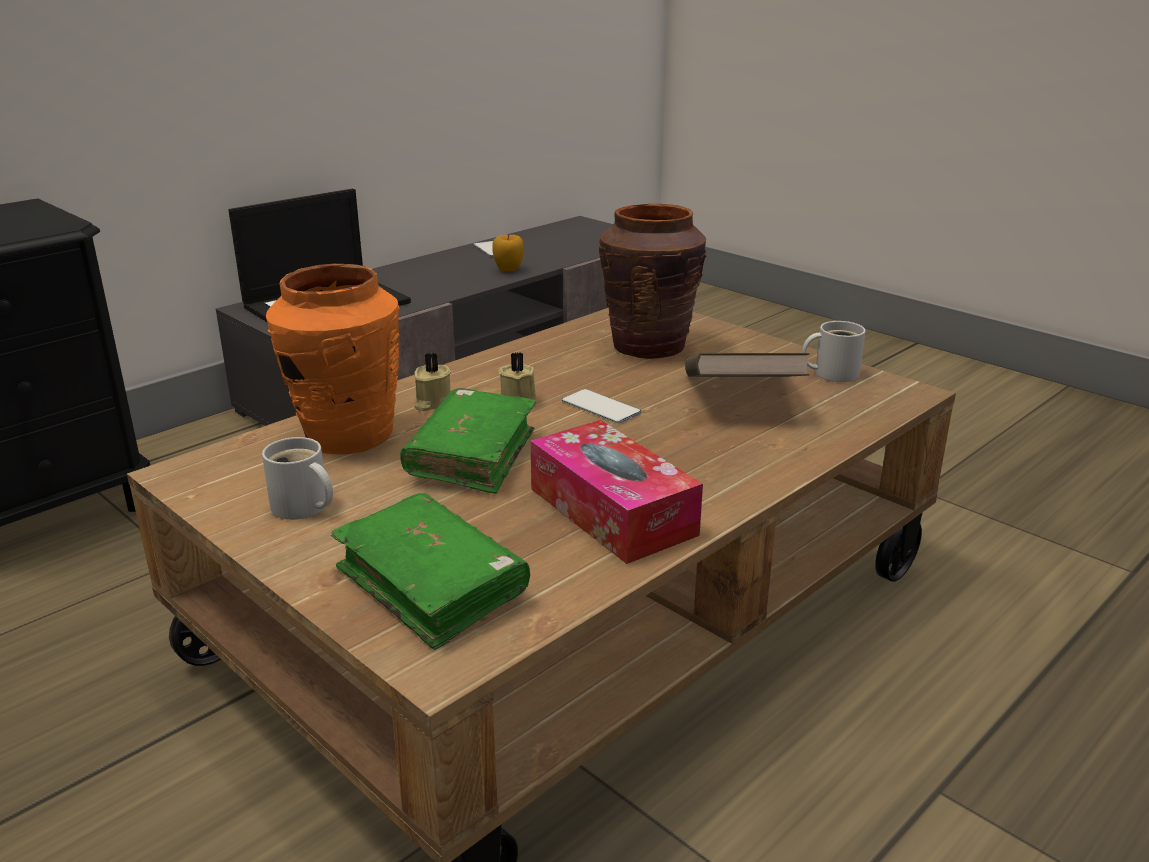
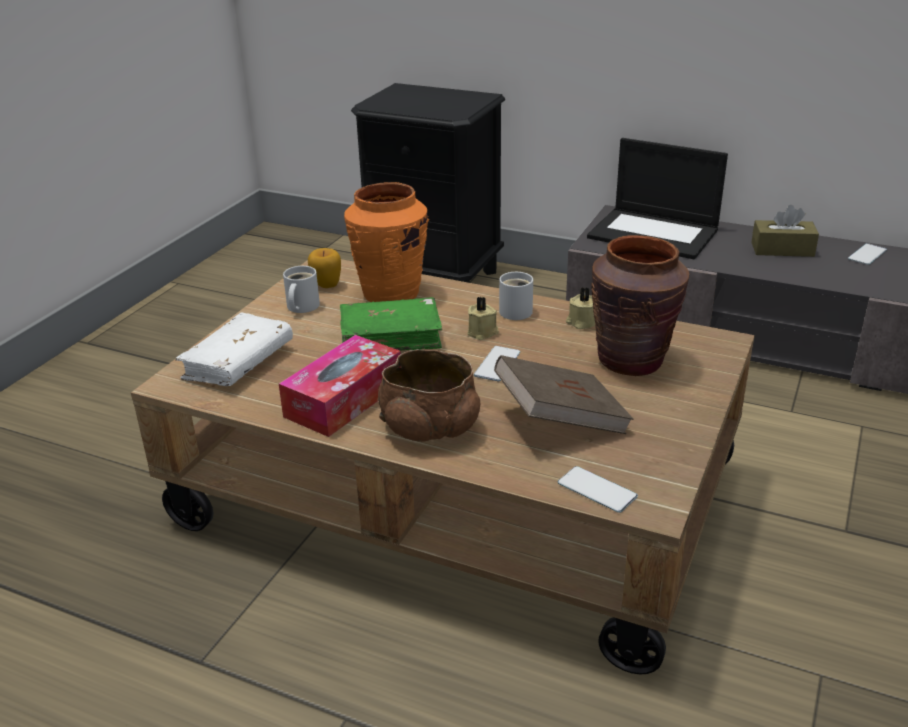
camera: 70 degrees right, 5 degrees up
green book [331,493,530,650] -> white book [175,313,293,386]
beige candle [414,353,451,411] -> beige candle moved to [566,287,595,329]
apple [492,235,524,271] -> apple moved to [308,248,341,288]
white mug [802,321,866,382] -> white mug moved to [499,272,533,320]
none -> brown bowl [378,349,480,442]
none -> phone [558,466,638,513]
none -> brown tissue box [751,205,819,257]

